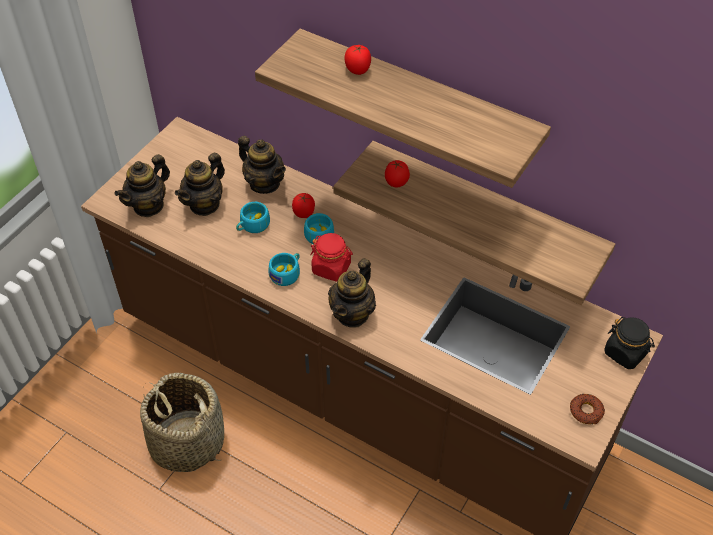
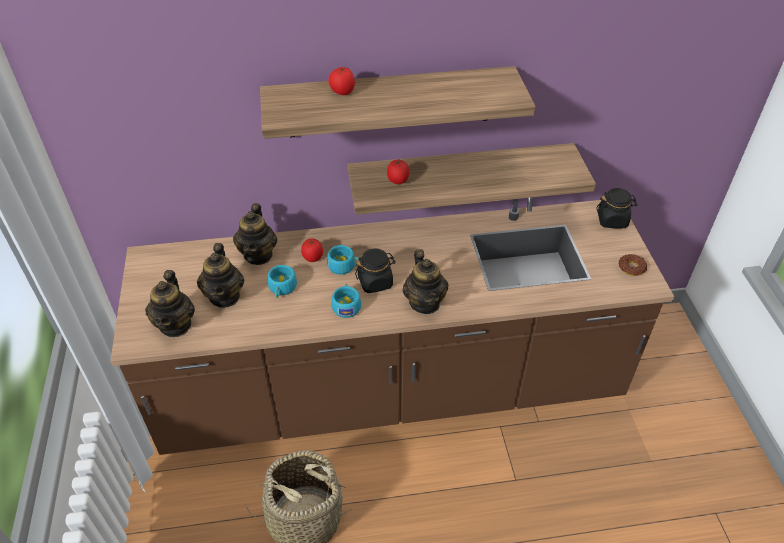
camera: 40 degrees left, 5 degrees down
teapot [238,136,286,194] -> teapot turned 90 degrees clockwise [233,203,277,265]
red jar [310,233,353,281] -> black jar [355,248,396,293]

